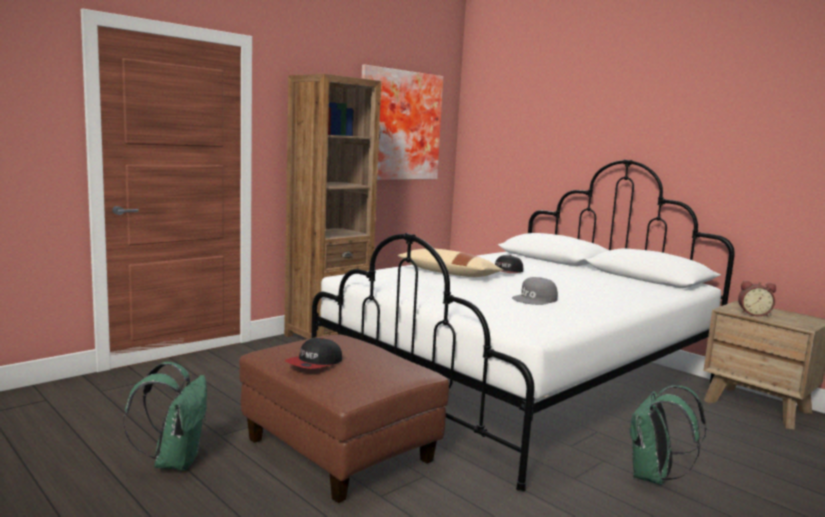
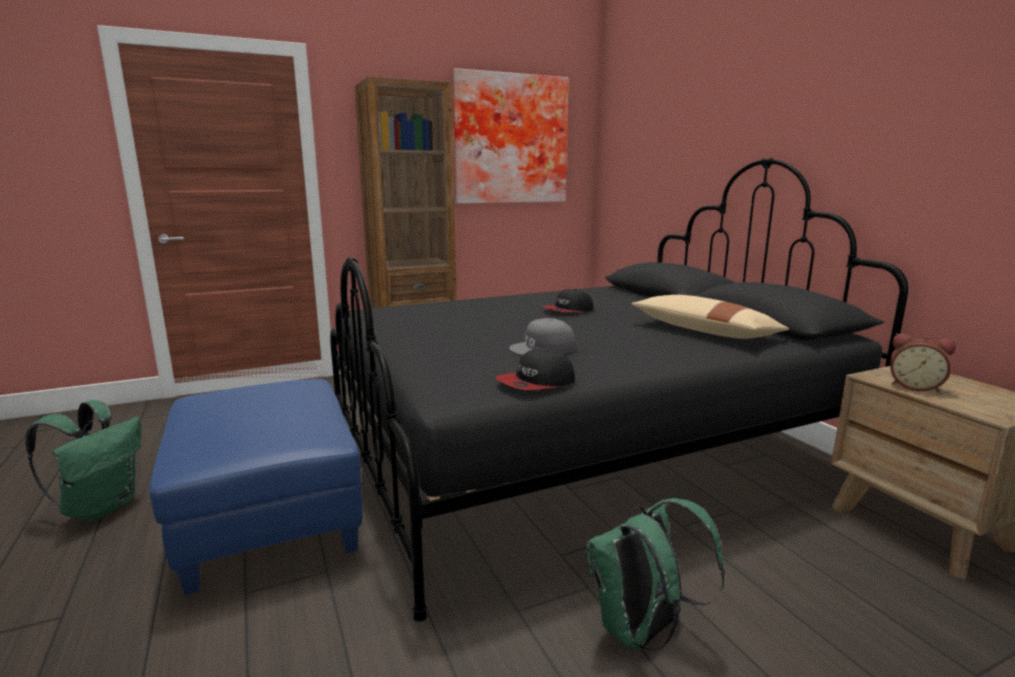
camera: 20 degrees right, 5 degrees up
brown ottoman [239,335,449,503] -> blue ottoman [149,379,363,595]
cap [285,338,342,369] -> cap moved to [496,349,575,390]
white bed [311,159,735,492] -> black bed [330,158,909,622]
beige pillow [398,249,503,277] -> beige pillow moved to [632,295,789,339]

